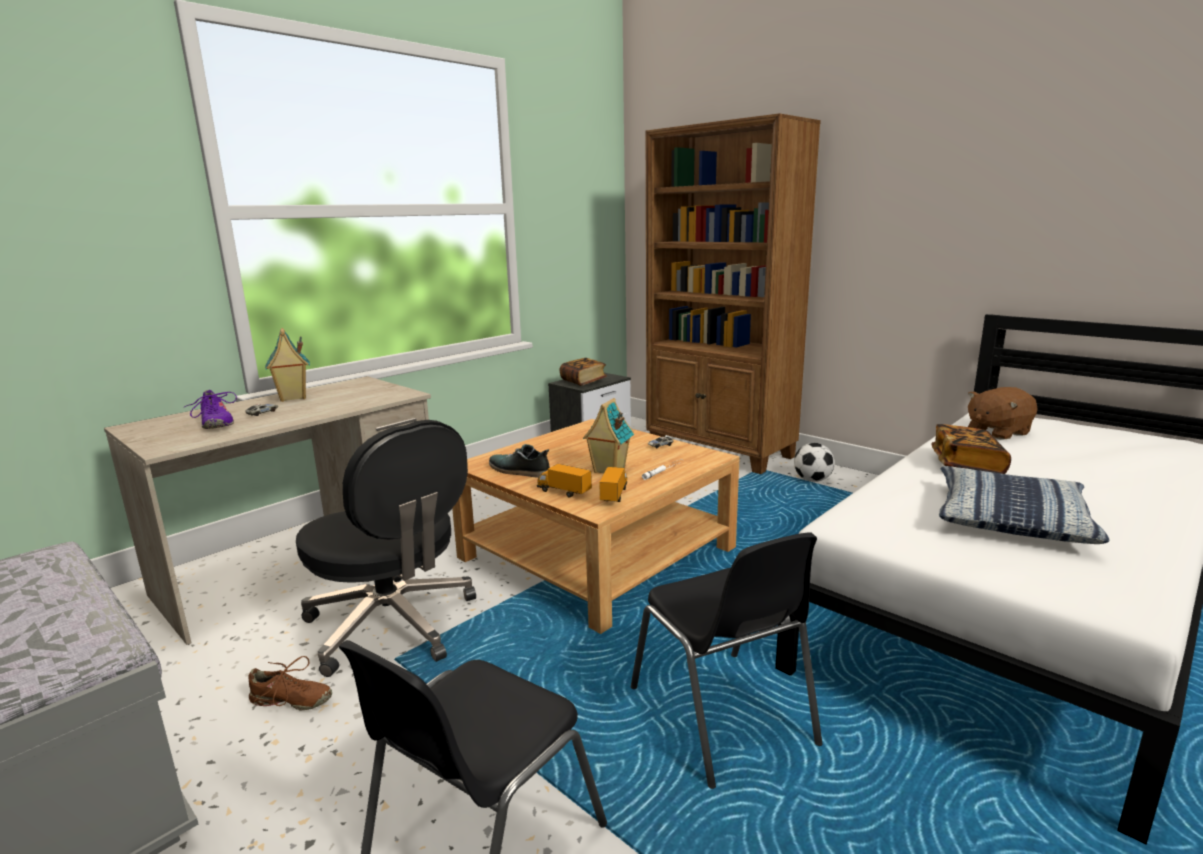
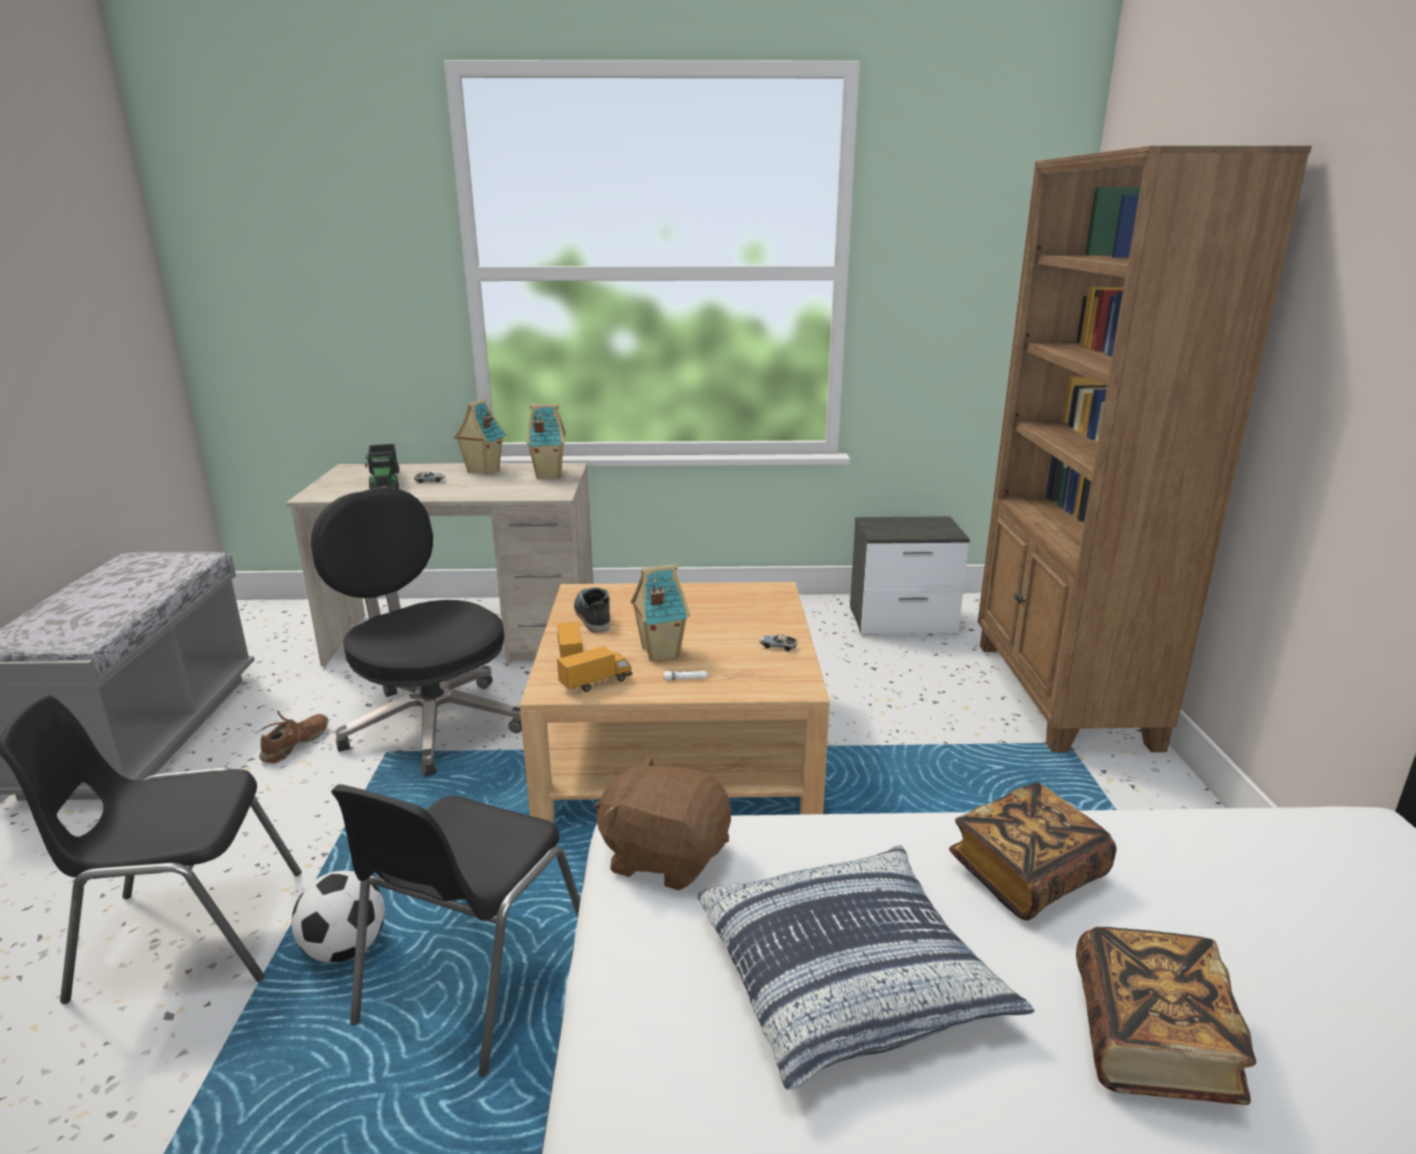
camera: 45 degrees right, 5 degrees up
purple shoe [185,390,237,429] -> toy truck [365,444,399,489]
brown shoe [248,656,332,711] -> brown shoe turned 120 degrees counterclockwise [255,711,329,764]
black office chair [296,420,476,677] -> black office chair turned 135 degrees clockwise [311,487,522,777]
book [560,358,607,386] -> book moved to [1076,927,1256,1105]
football [794,443,835,482] -> football moved to [292,871,385,963]
brown plush toy [968,387,1037,440] -> brown plush toy moved to [595,755,731,890]
none -> toy house [526,404,566,479]

